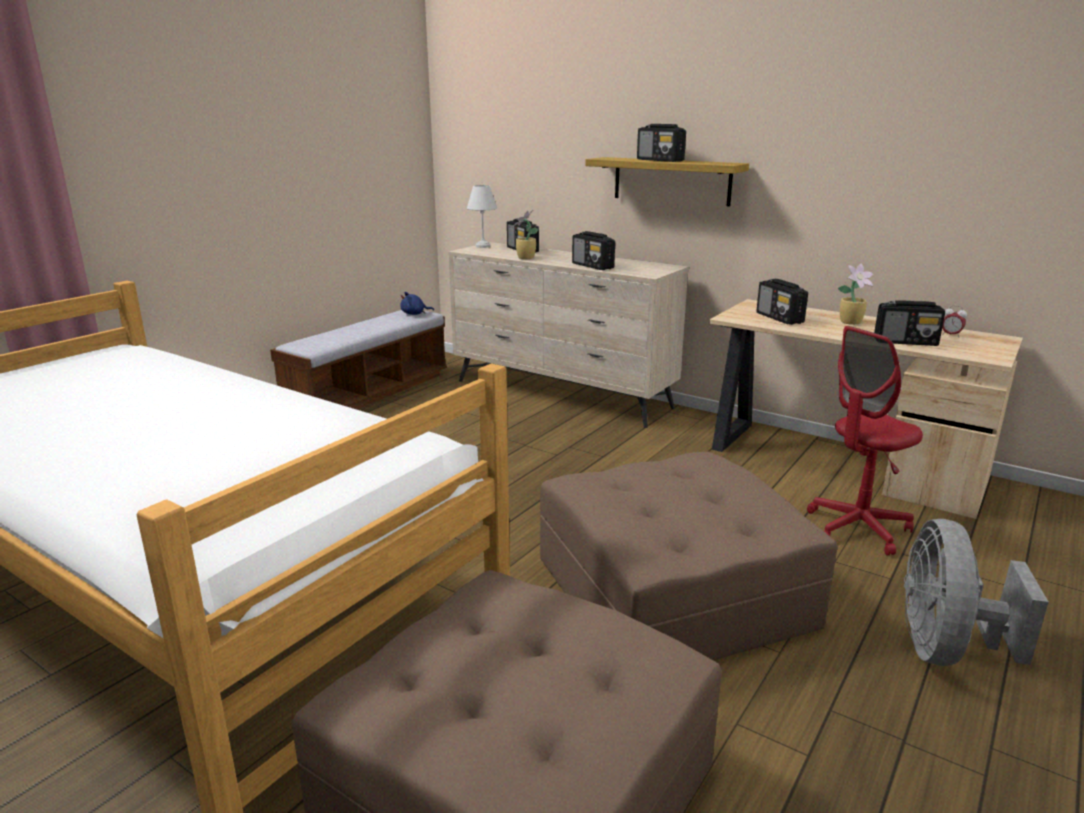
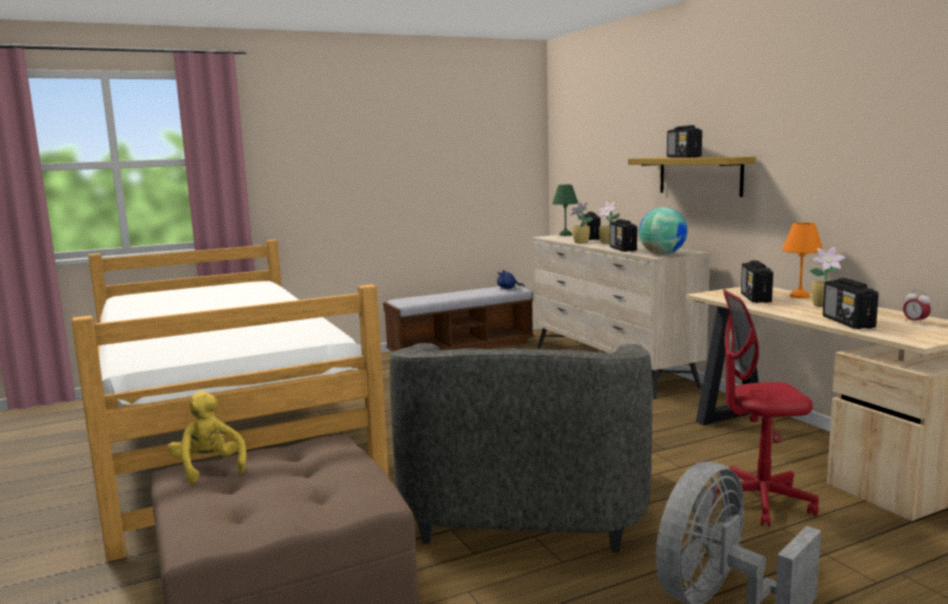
camera: 30 degrees right, 10 degrees down
white table lamp [467,185,497,248] -> green table lamp [552,185,578,236]
brown ottoman [540,452,838,660] -> grey armchair [390,343,652,553]
radio [874,300,945,346] -> radio turned 45 degrees clockwise [823,278,879,329]
none -> yellow plush toy [168,391,246,484]
none -> potted plant [598,201,620,244]
none -> globe [639,207,688,255]
none -> orange table lamp [782,223,823,298]

